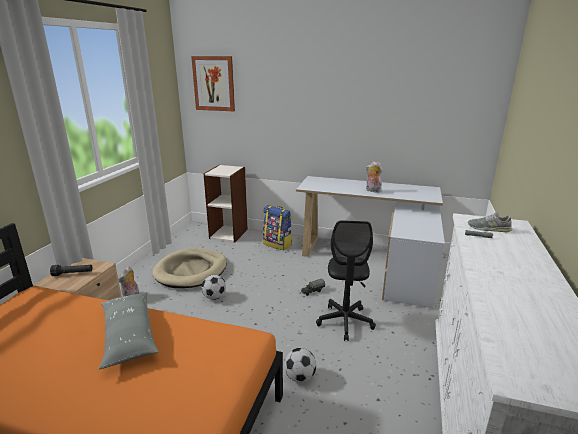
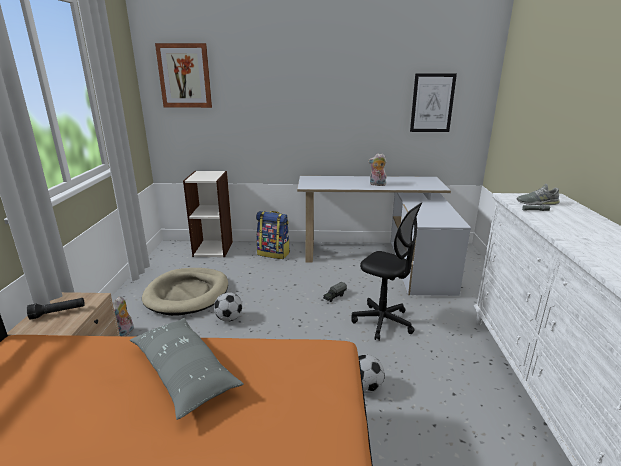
camera: 15 degrees left, 0 degrees up
black office chair [316,220,376,341] -> black office chair turned 45 degrees counterclockwise [351,202,422,341]
none -> picture [410,73,457,132]

